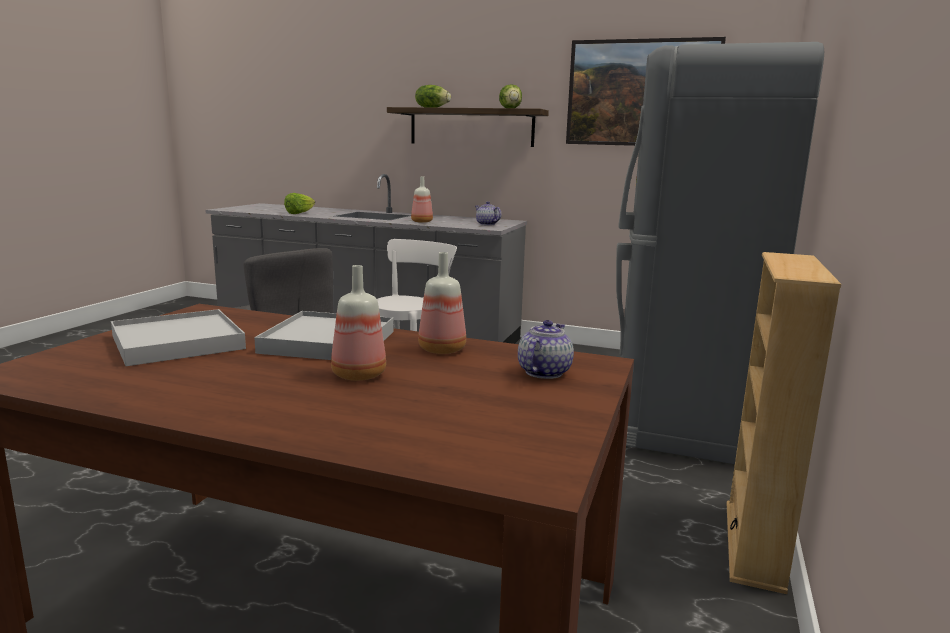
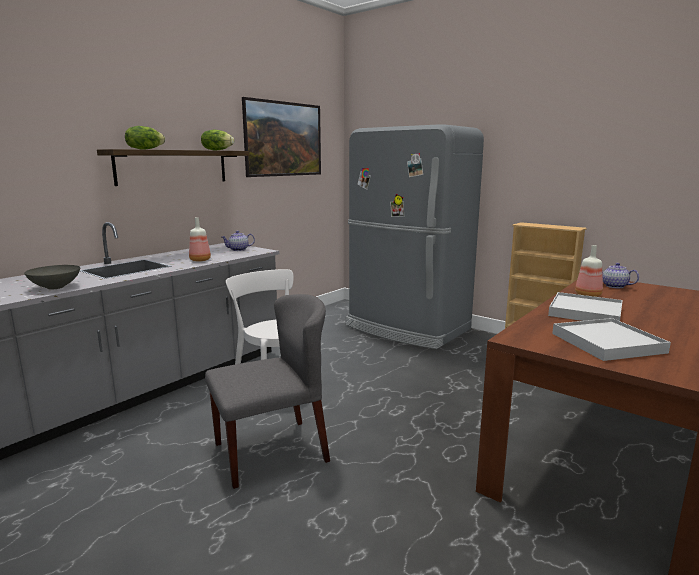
camera: 70 degrees left, 0 degrees up
lettuce [284,193,315,214] -> grey bowl [24,265,80,290]
bottle [331,265,386,381] -> none

